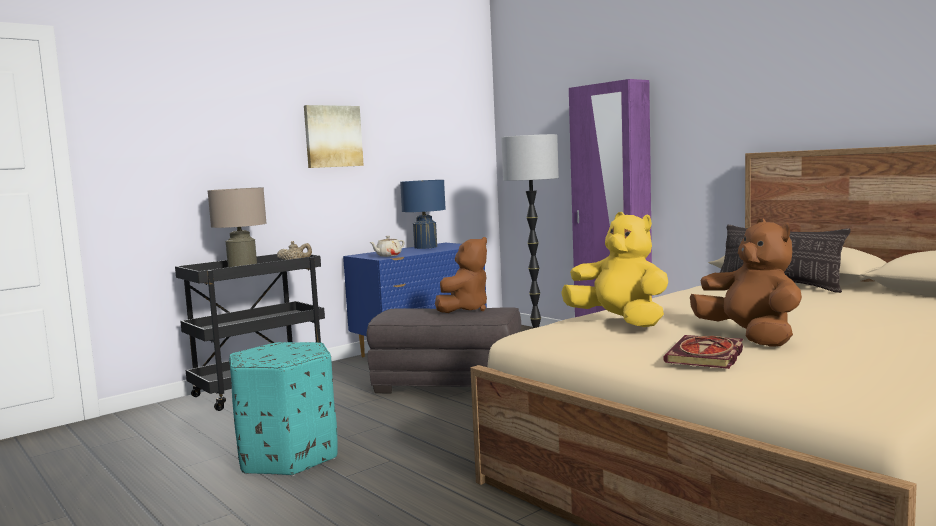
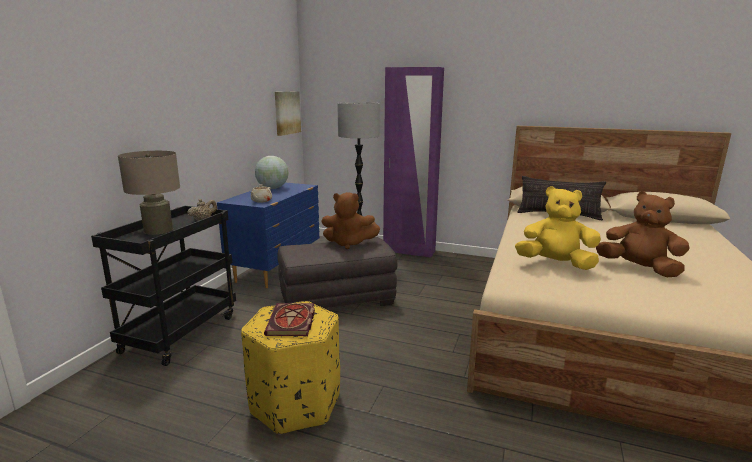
camera: 30 degrees left, 10 degrees up
turquoise ottoman [229,342,338,476] -> yellow ottoman [241,301,340,434]
picture [304,105,364,168] -> picture moved to [275,91,301,136]
blue table lamp [400,180,446,249] -> globe [255,156,288,189]
brown plush toy [435,237,487,313] -> brown plush toy turned 90 degrees clockwise [321,192,380,249]
book [664,335,743,369] -> book moved to [264,303,315,336]

